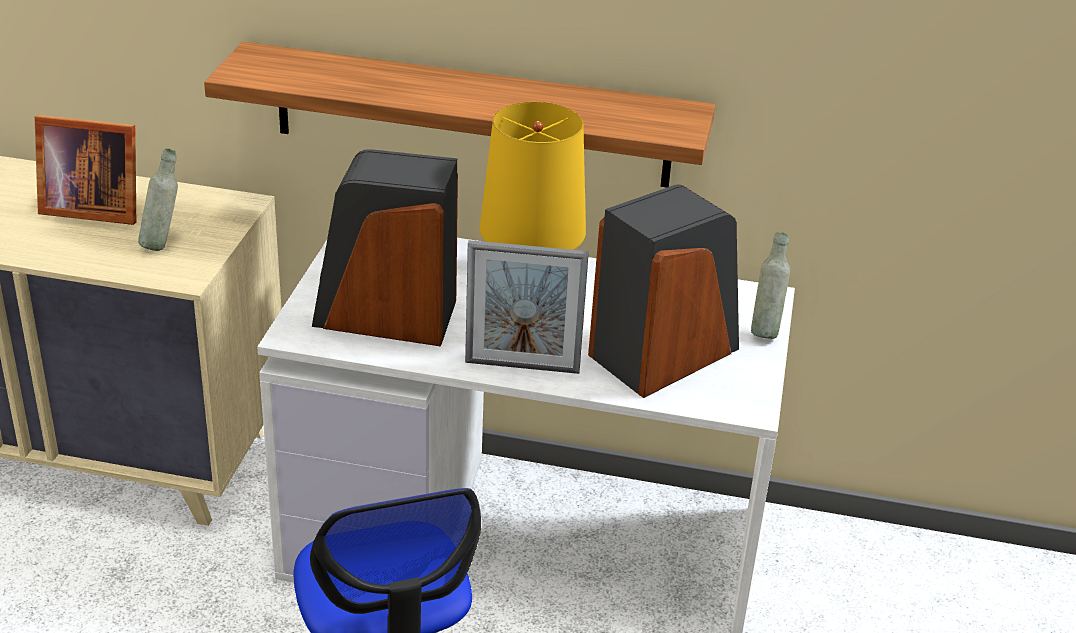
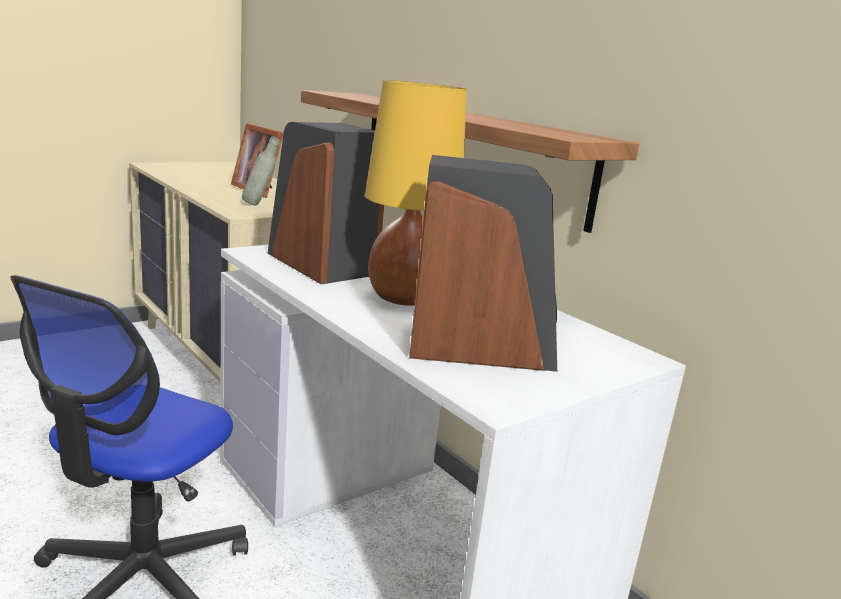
camera: 40 degrees right, 15 degrees down
picture frame [465,240,589,374] -> none
grey bottle [751,232,790,339] -> none

